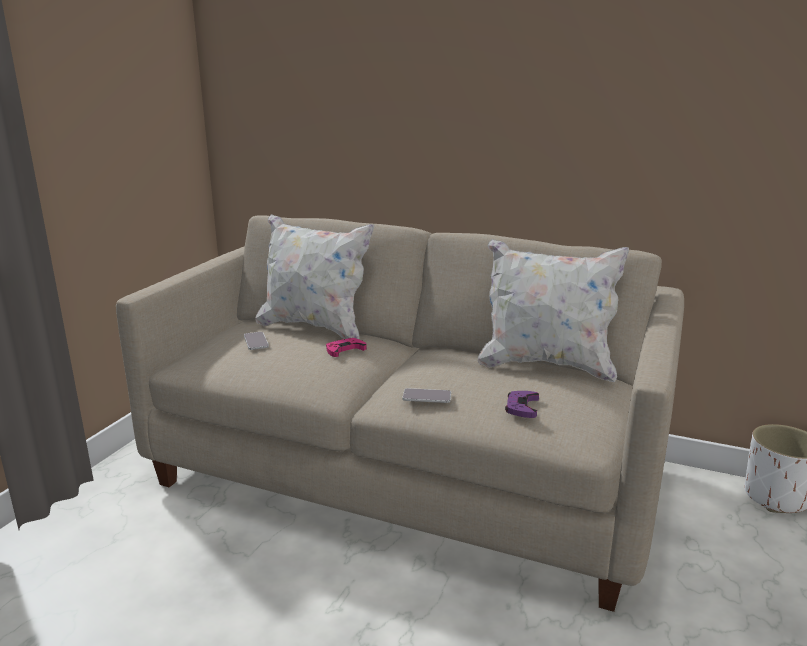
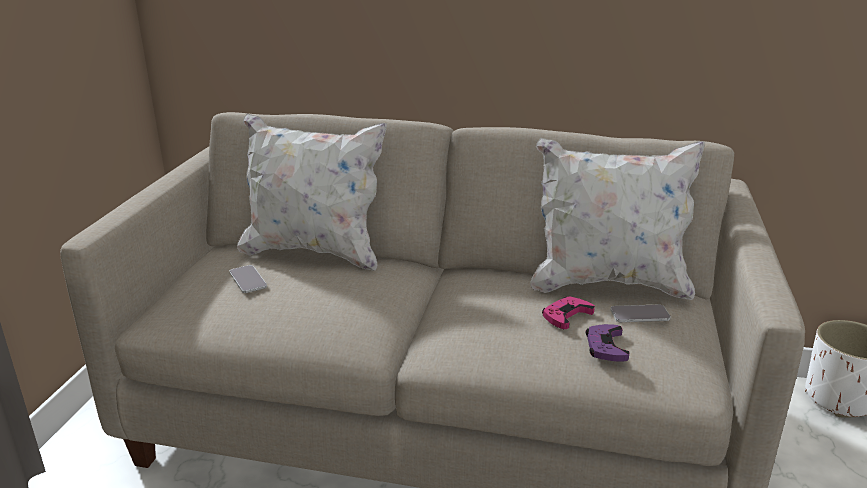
camera: 10 degrees left, 5 degrees up
pink game controller [326,338,367,357] -> pink game controller moved to [542,296,595,329]
phone [403,388,451,403] -> phone moved to [610,304,671,322]

